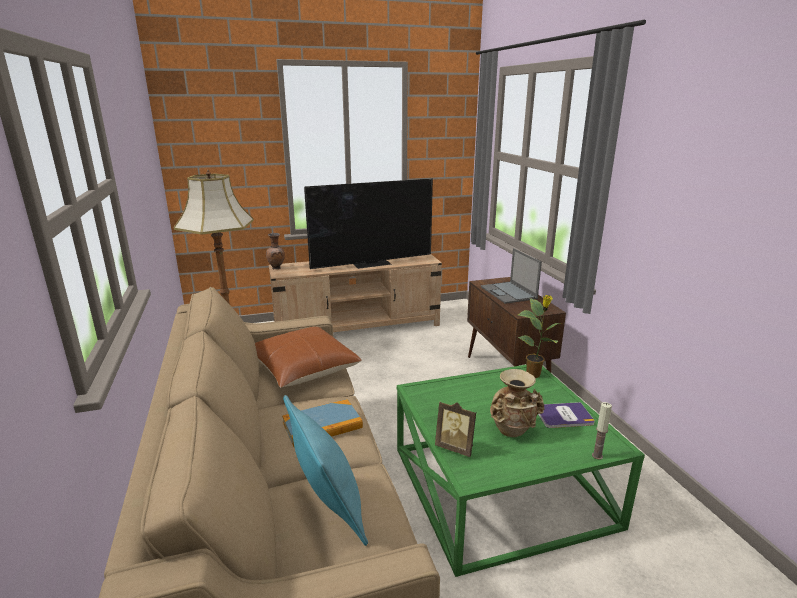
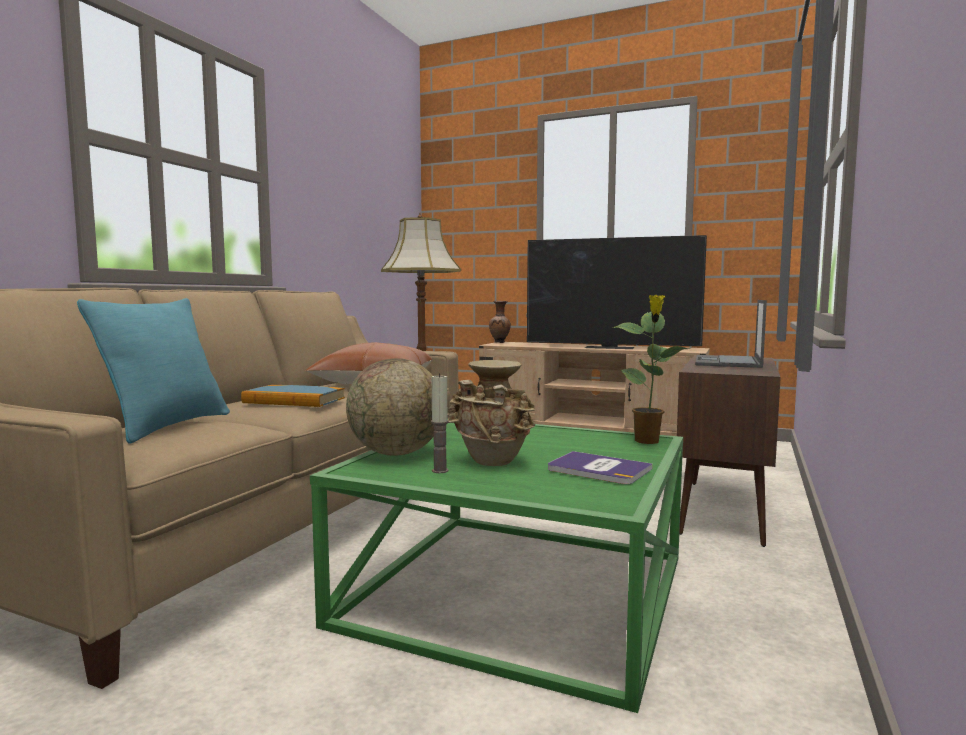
camera: 40 degrees right, 15 degrees down
picture frame [435,401,476,457] -> globe [346,358,434,456]
candle [592,402,612,460] -> candle moved to [431,373,448,473]

